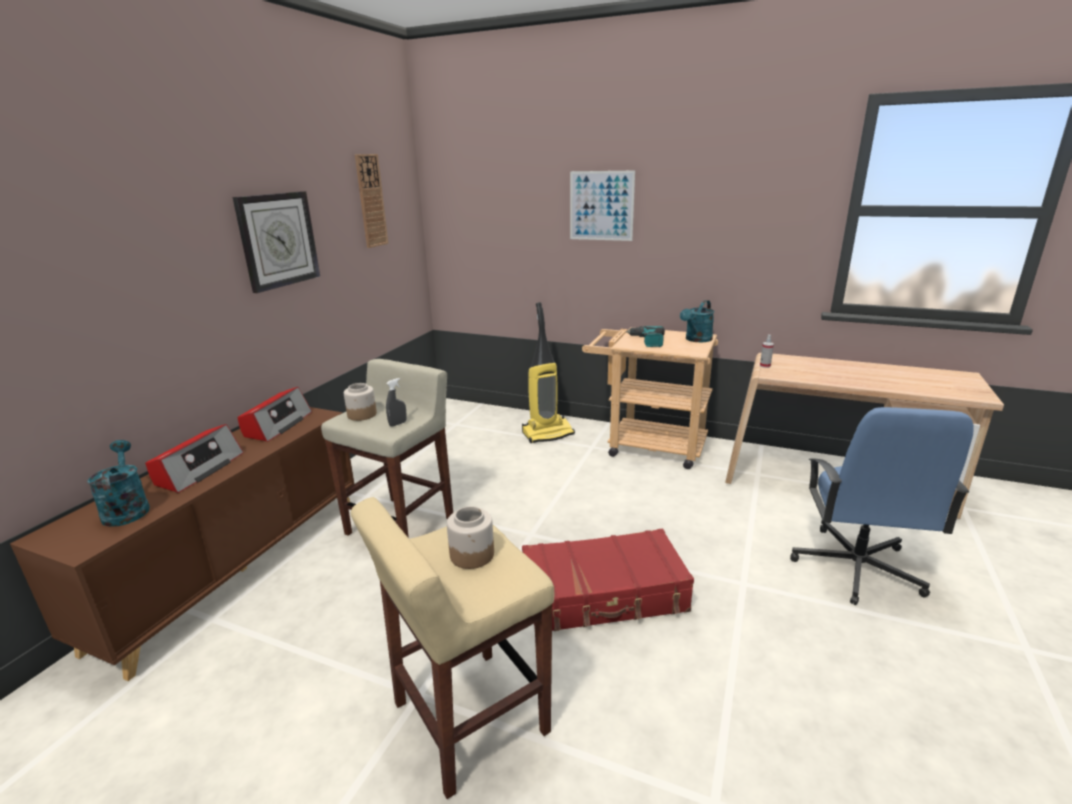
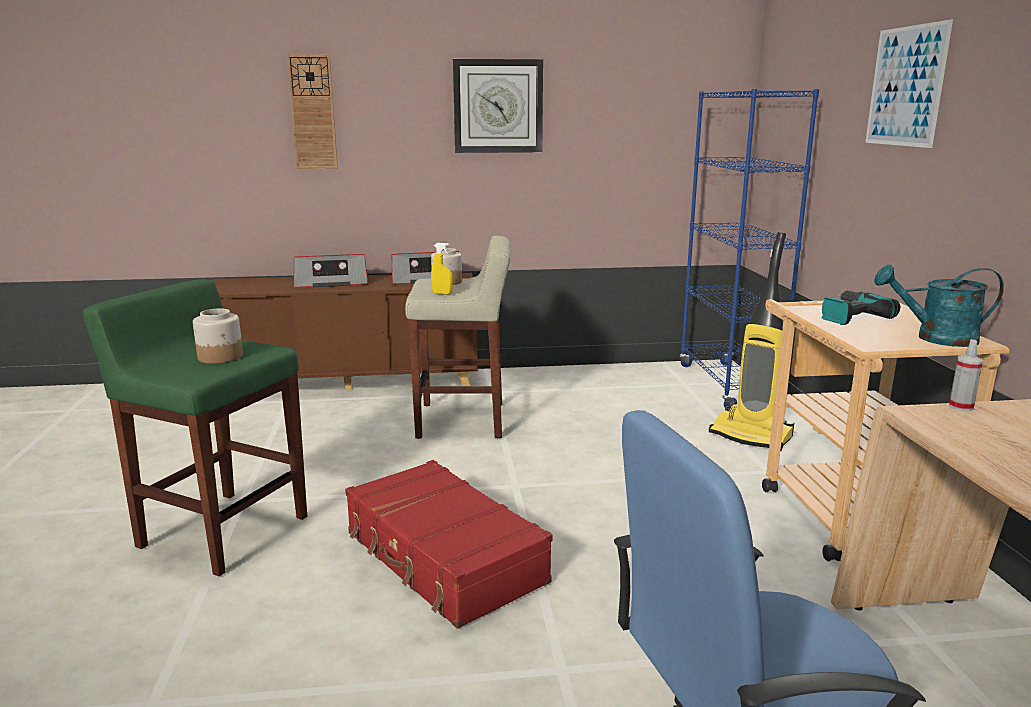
camera: 60 degrees right, 5 degrees down
turquoise watering can [87,440,150,527] -> none
beige stool [351,497,554,799] -> green stool [82,279,307,576]
wall clock [355,154,388,248] -> wall clock moved to [287,54,338,169]
grey spray bottle [386,378,407,427] -> yellow spray bottle [431,243,453,295]
none -> blue bookcase [679,89,819,409]

